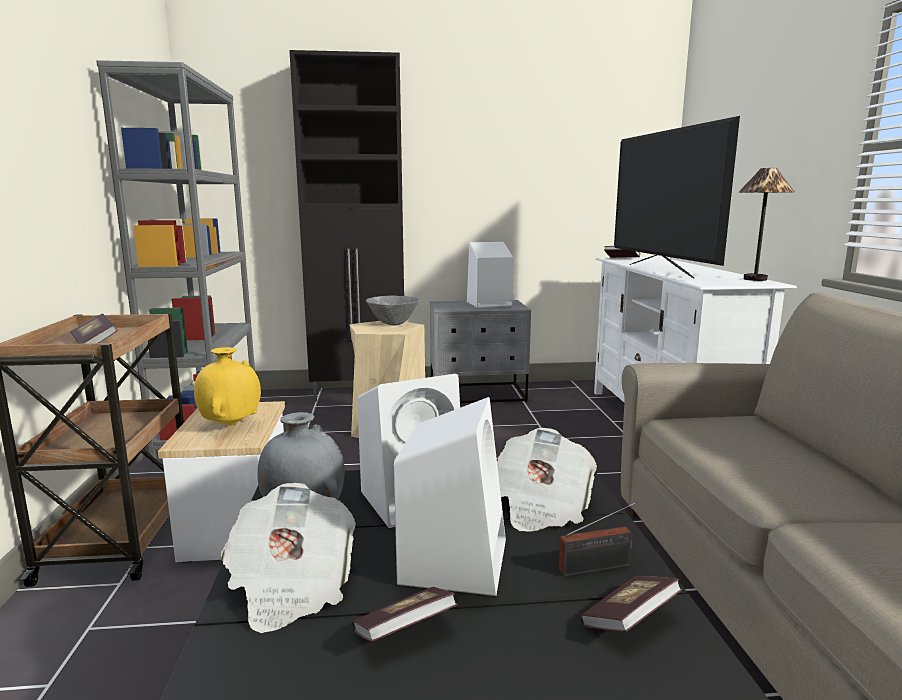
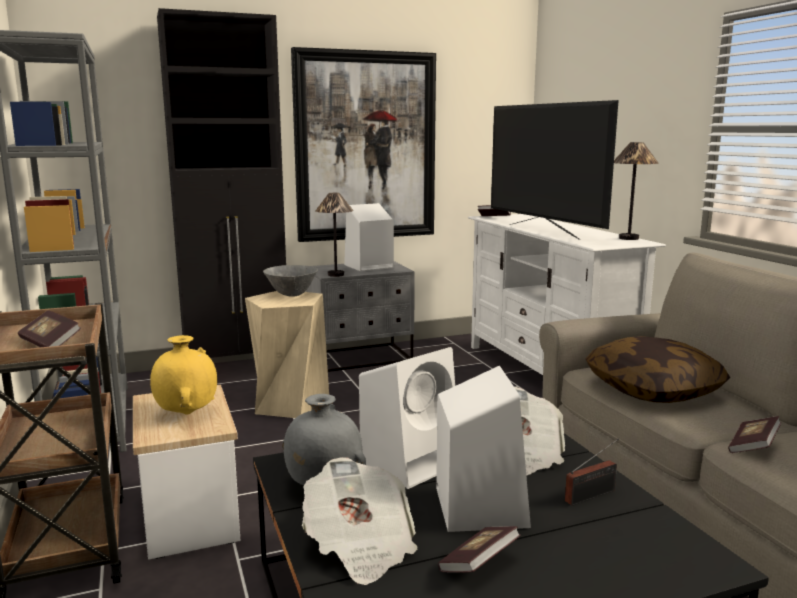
camera: 15 degrees left, 0 degrees up
book [580,576,682,632] -> book moved to [728,416,781,453]
none -> picture [291,47,436,242]
none -> table lamp [316,193,353,277]
none -> pillow [585,336,730,403]

